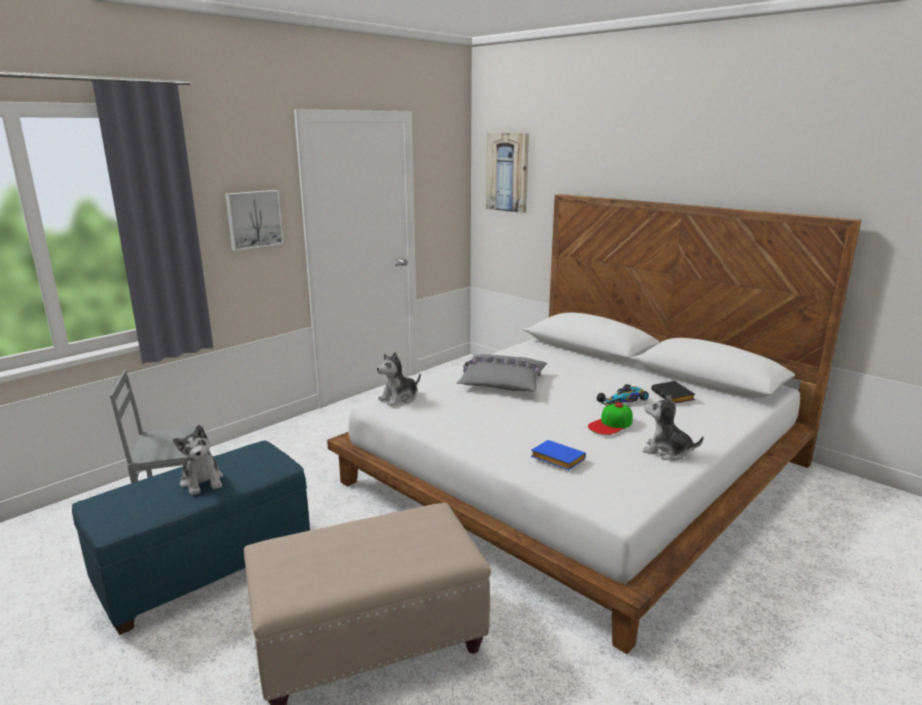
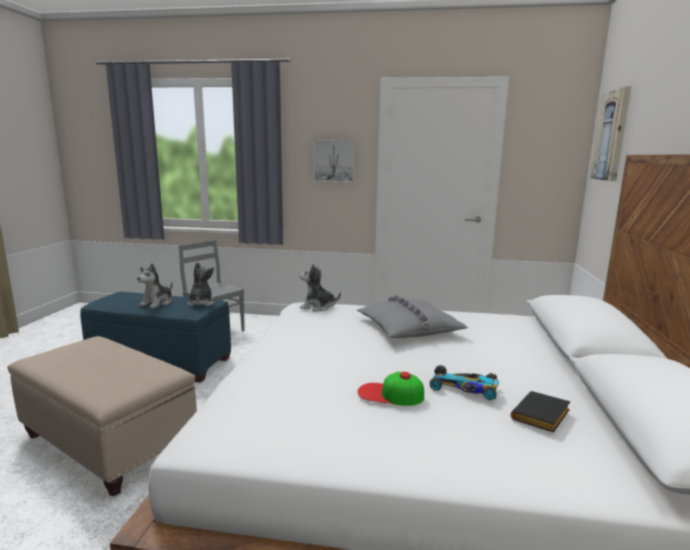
camera: 55 degrees right, 5 degrees down
blue book [531,440,586,470] -> none
plush toy [643,395,704,461] -> plush toy moved to [188,262,215,307]

